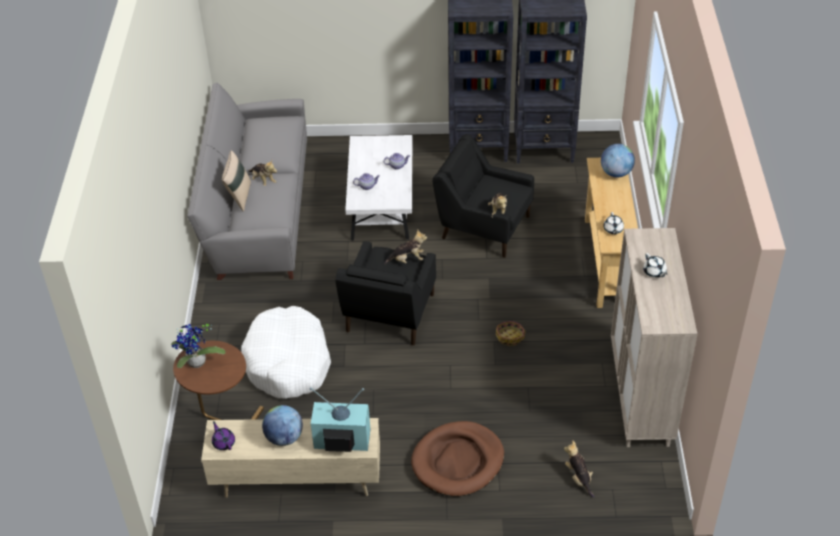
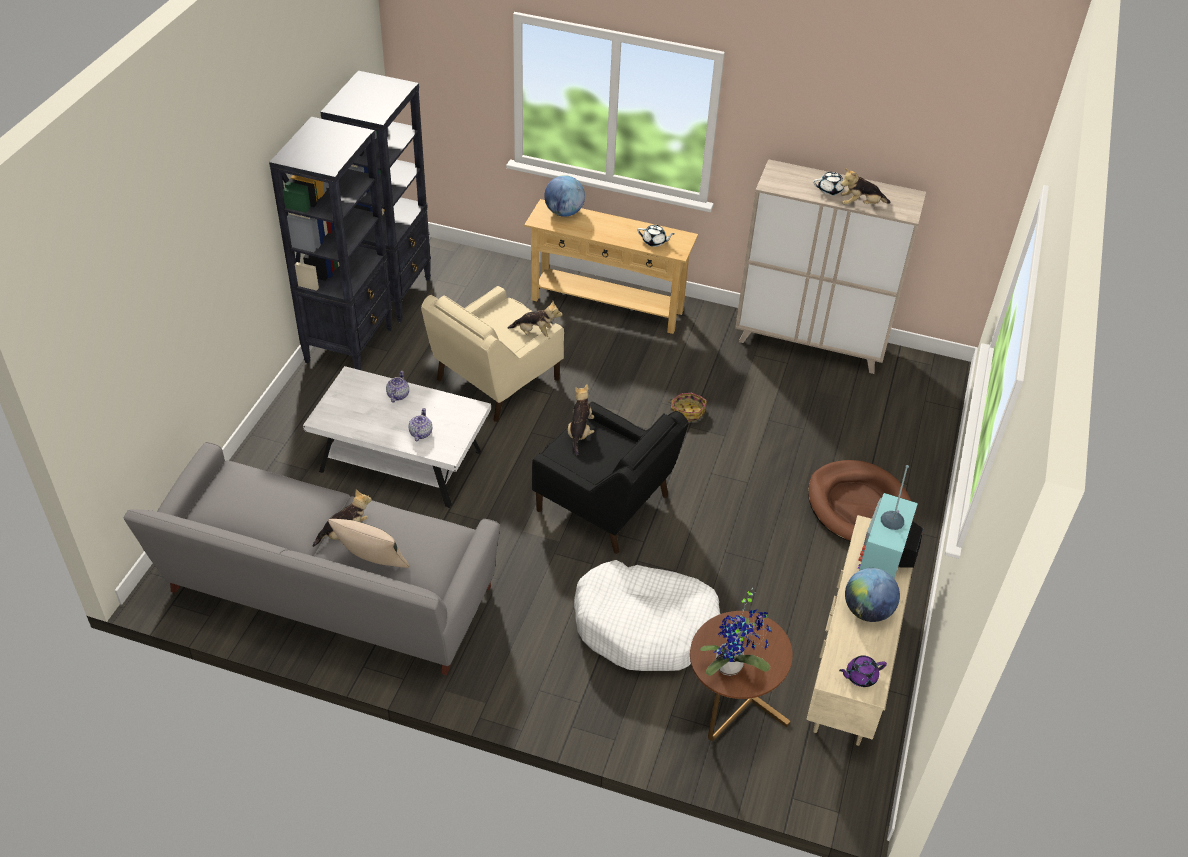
camera: 75 degrees left, 0 degrees up
black armchair [432,134,534,258] -> beige armchair [421,286,564,422]
plush toy [564,440,595,498] -> plush toy moved to [841,168,891,205]

